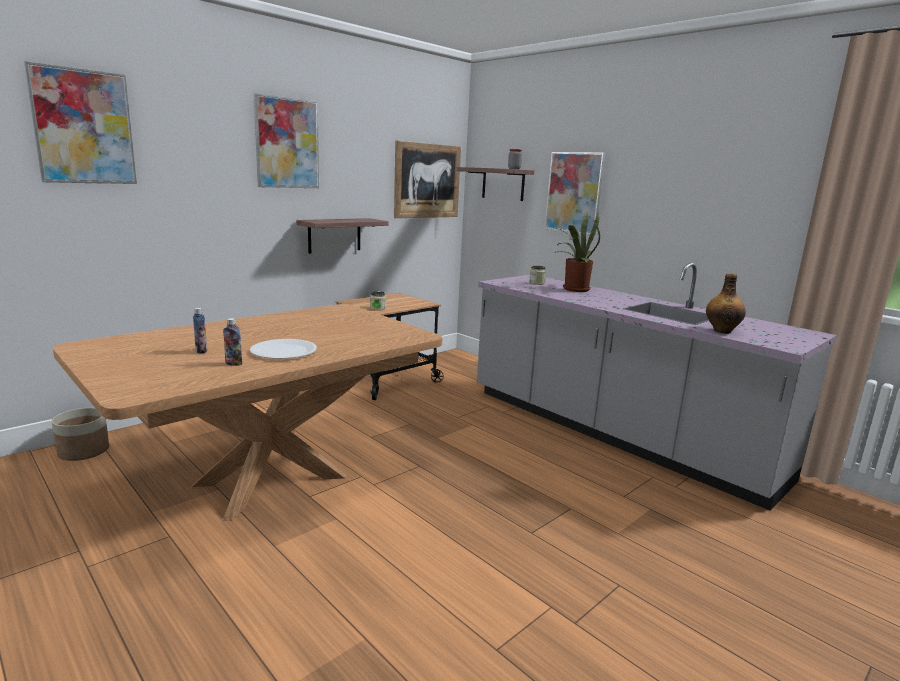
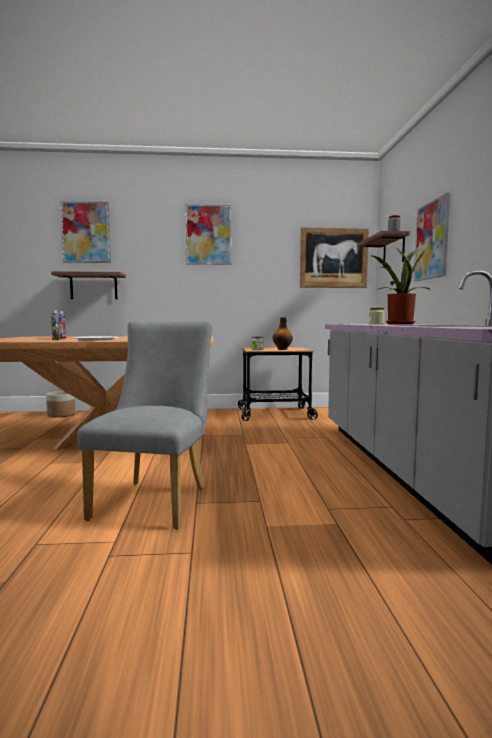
camera: 40 degrees right, 10 degrees down
shelf [296,218,389,254] -> shelf moved to [51,271,126,299]
bottle [706,274,746,334] -> bottle moved to [273,317,293,350]
none -> grey chair [77,321,212,529]

